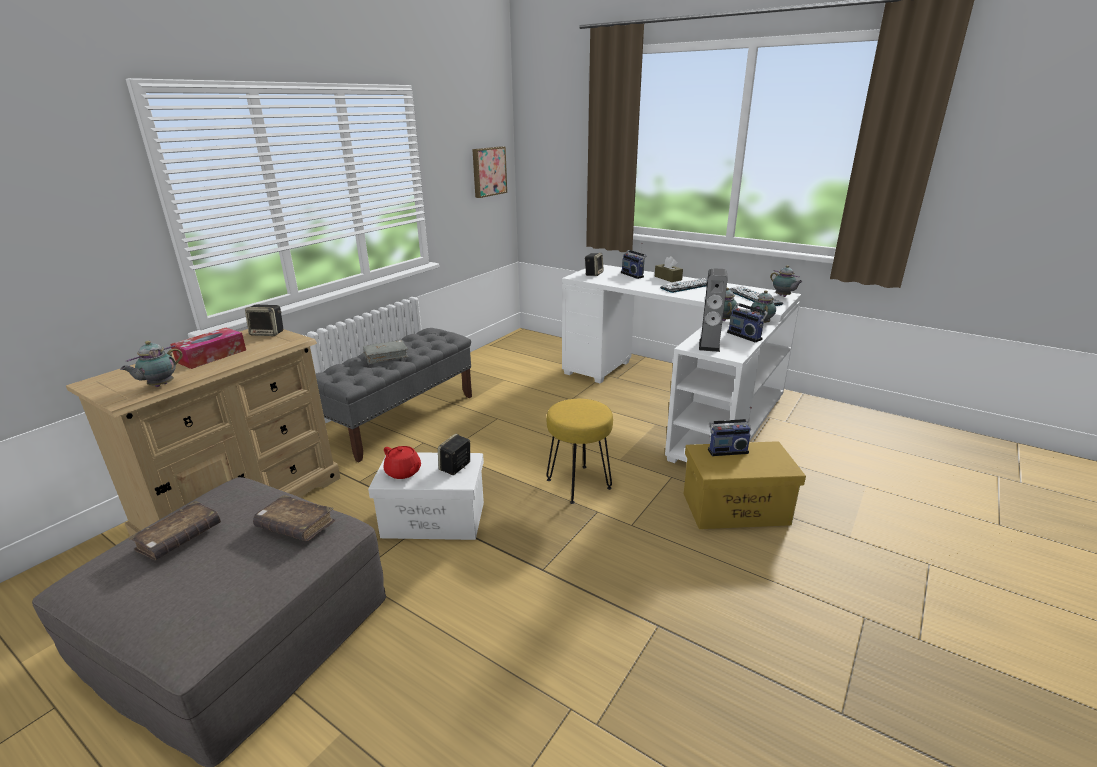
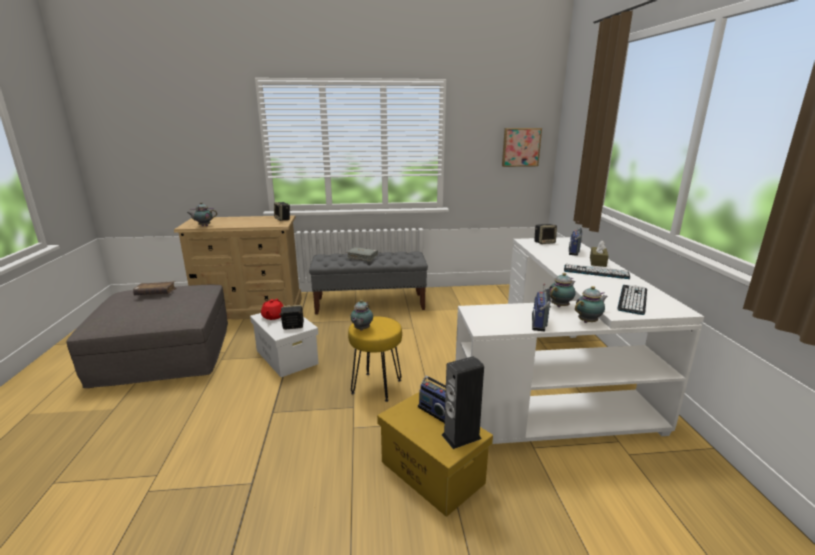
camera: 50 degrees right, 5 degrees down
tissue box [170,328,246,369] -> none
brown book [253,495,336,541] -> none
speaker [699,268,728,352] -> speaker moved to [442,356,484,449]
teapot [770,265,803,297] -> teapot moved to [350,300,373,331]

